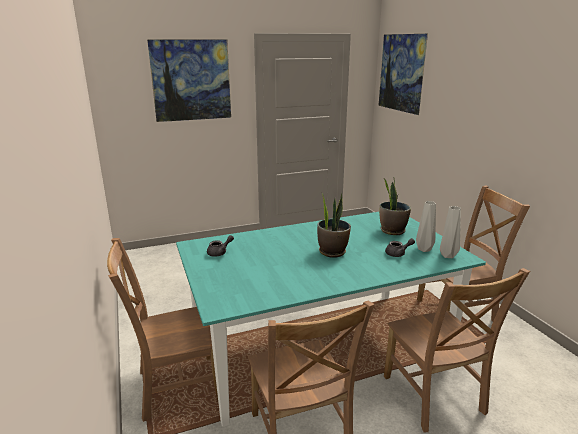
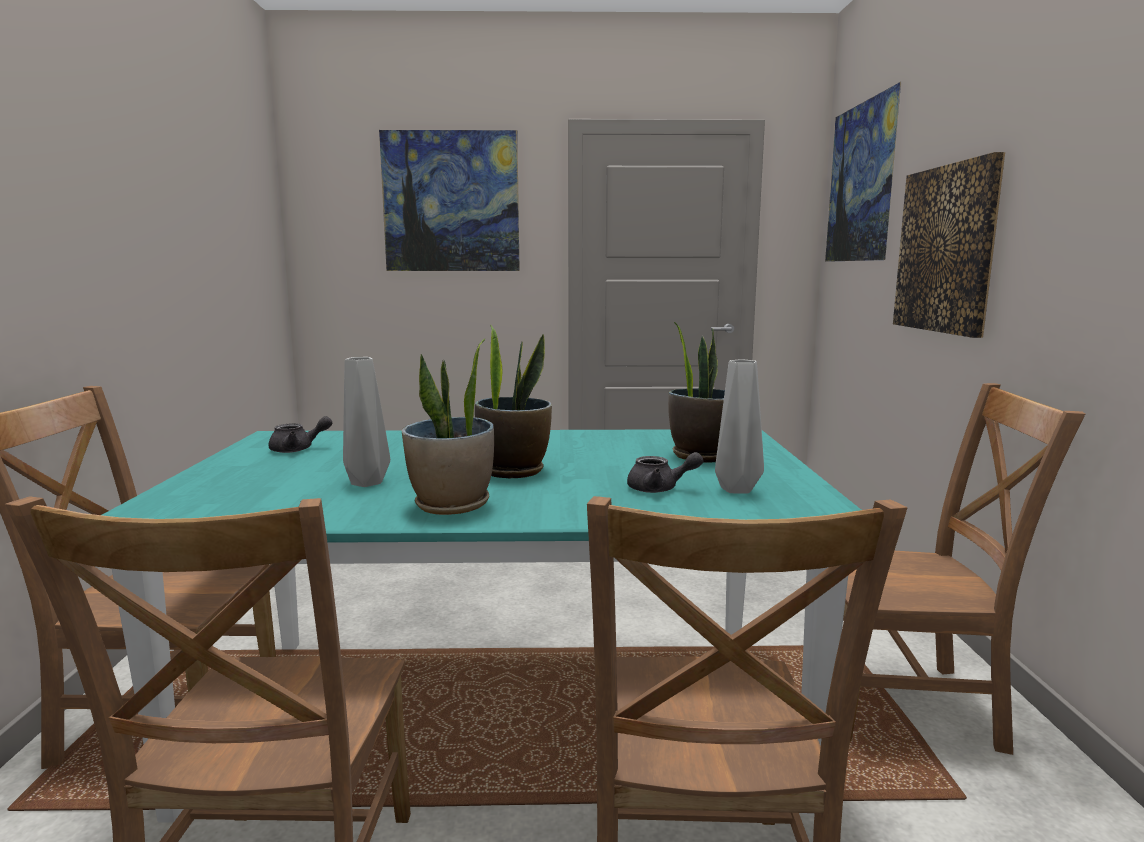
camera: 20 degrees right, 10 degrees down
grey vase [440,206,461,258] -> grey vase moved to [343,357,390,487]
none -> potted plant [402,339,494,515]
none -> picture [893,152,1005,338]

